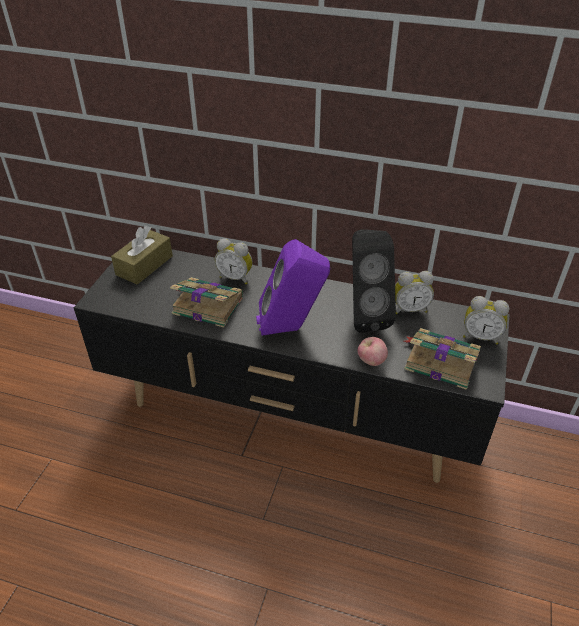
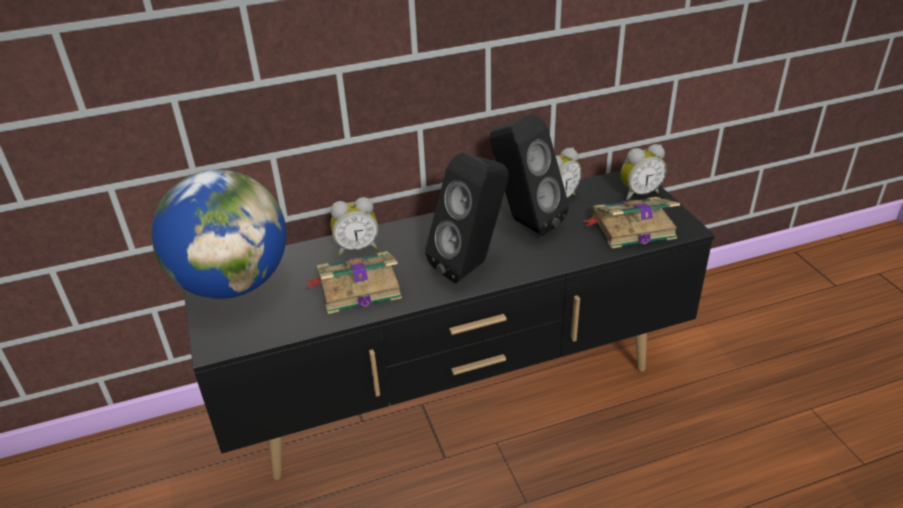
camera: 35 degrees left, 5 degrees down
brown tissue box [111,225,173,285] -> globe [151,169,286,299]
purple speaker [256,239,330,336] -> black speaker [425,153,509,283]
apple [358,337,388,366] -> none

